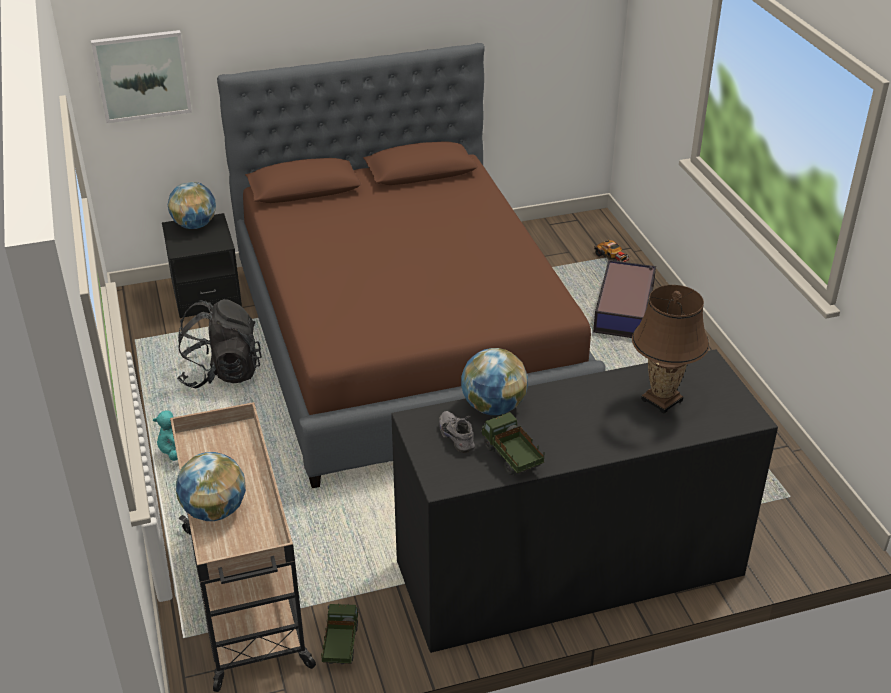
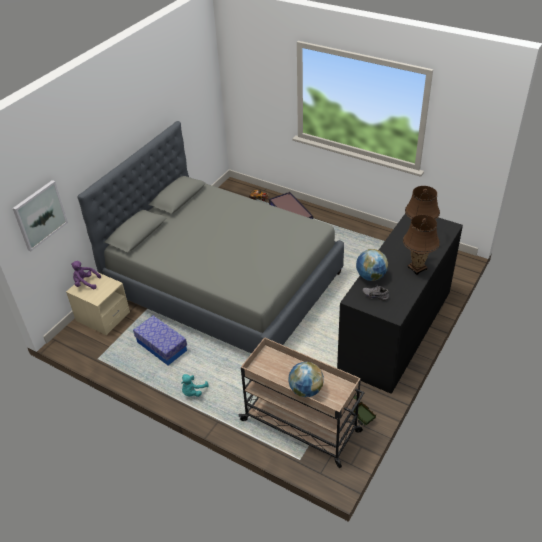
camera: 40 degrees left, 5 degrees up
black nightstand [162,213,242,318] -> beige nightstand [66,272,130,335]
globe [168,182,216,229] -> purple plush toy [71,261,101,289]
black backpack [177,299,262,388] -> storage box [133,315,187,365]
brown bed [217,43,606,488] -> grey bed [78,121,344,354]
toy truck [480,412,545,476] -> none
none -> brown table lamp [403,215,440,275]

